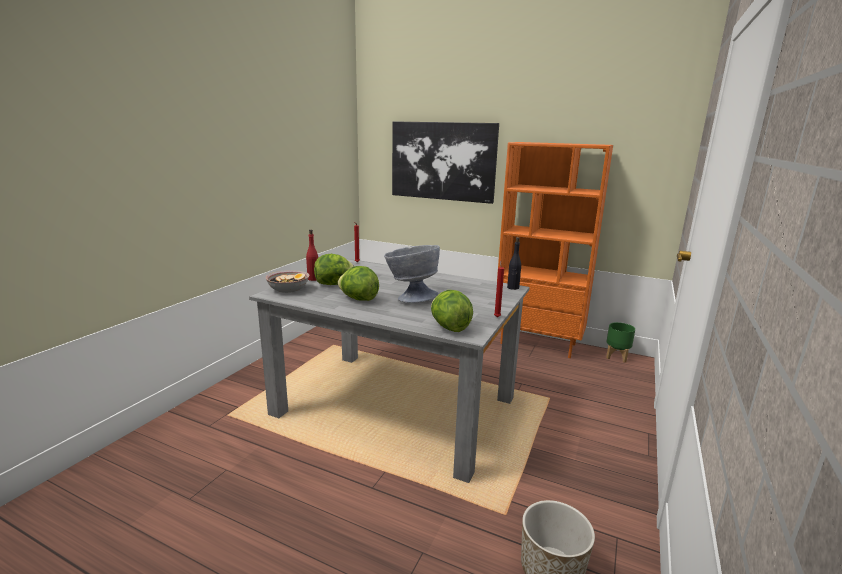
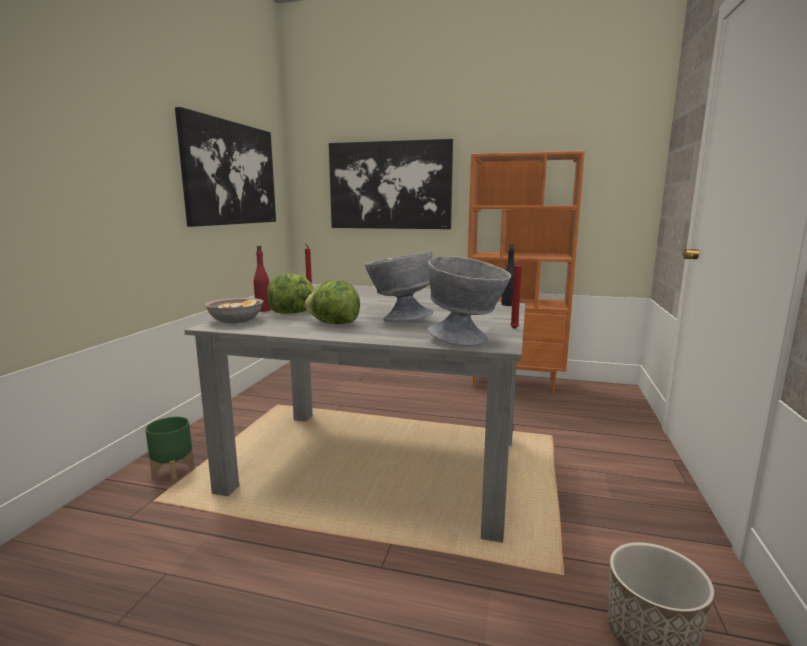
camera: 10 degrees left, 5 degrees down
lettuce [431,290,473,332] -> grey bowl [428,256,511,346]
green planter [606,322,635,363] -> green planter moved to [145,416,195,484]
none -> picture [175,107,276,227]

